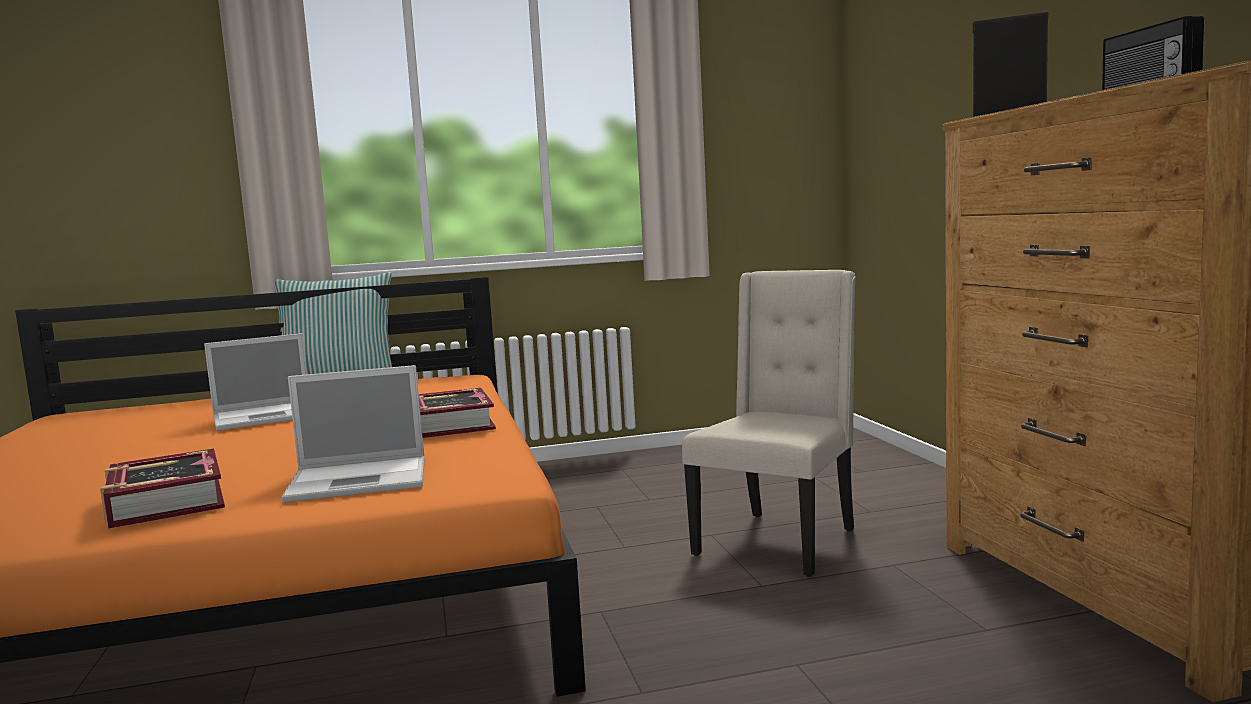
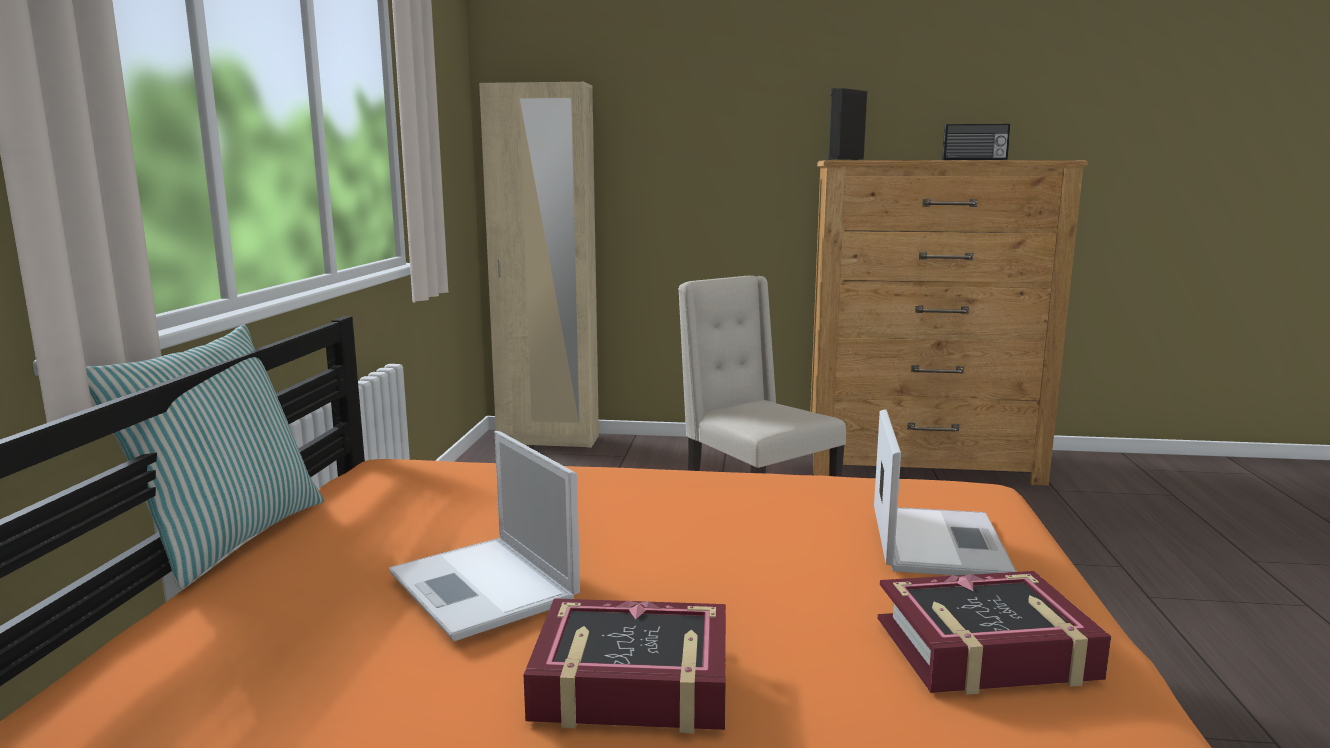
camera: 70 degrees left, 5 degrees up
laptop [204,333,307,431] -> laptop turned 150 degrees clockwise [389,431,580,641]
book [419,388,496,438] -> book moved to [524,598,726,733]
none -> beige wardrobe [479,82,599,448]

